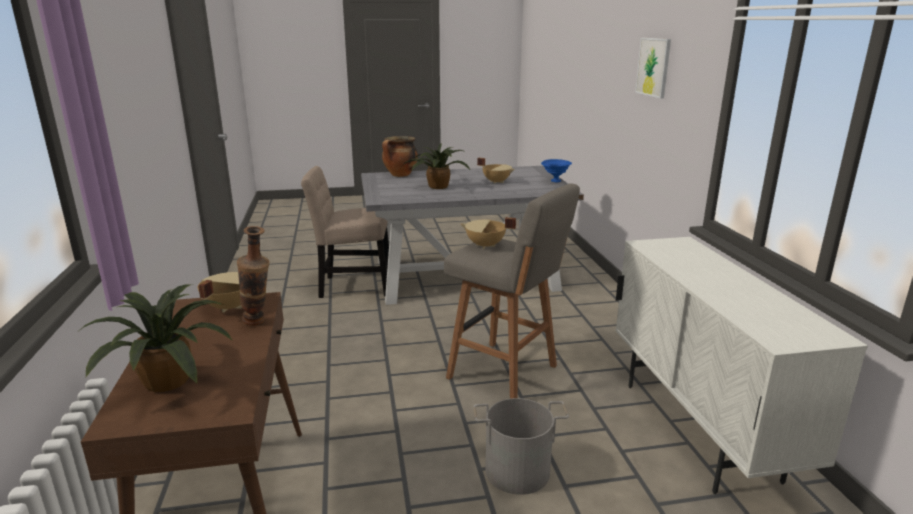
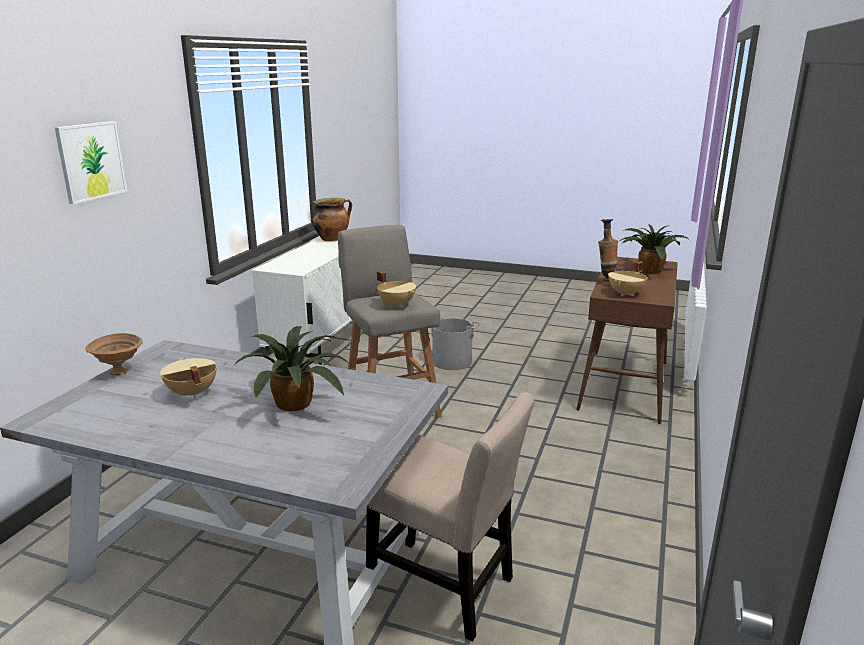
camera: 150 degrees left, 0 degrees up
cooking pot [382,136,418,177] -> cooking pot moved to [312,198,352,241]
blue bowl [541,159,572,182] -> brown bowl [85,333,143,375]

